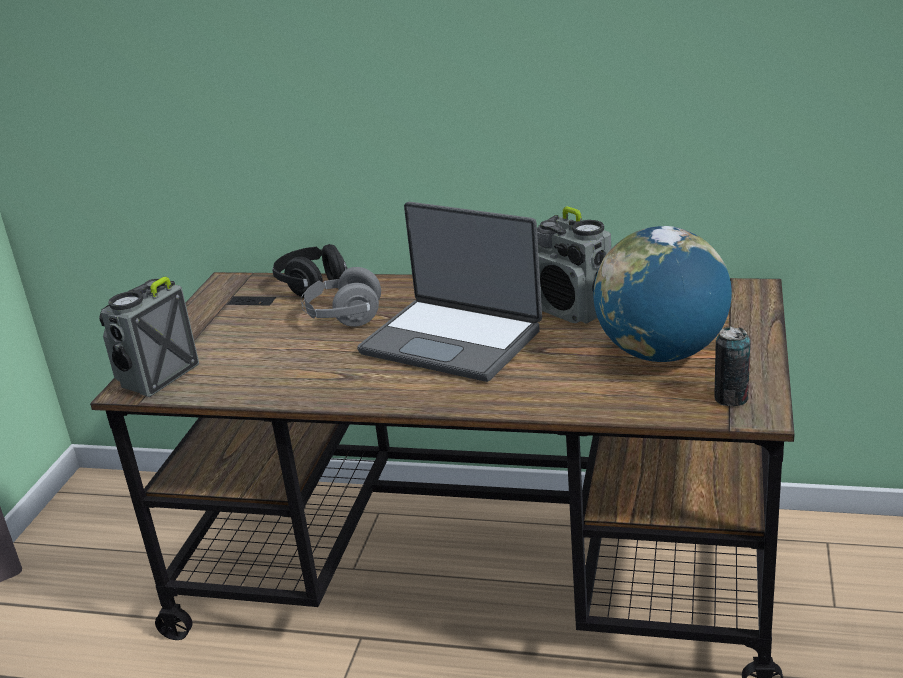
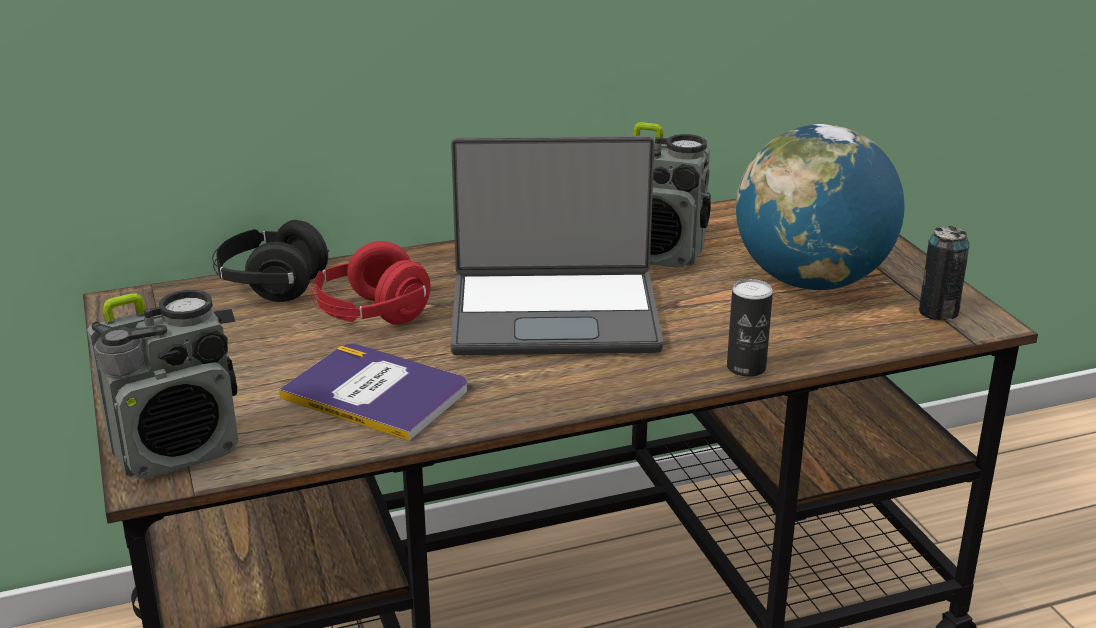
camera: 35 degrees left, 0 degrees up
radio [99,277,199,397] -> radio turned 120 degrees counterclockwise [87,290,238,479]
grey headphones [301,267,381,327] -> red headphones [310,241,431,325]
none -> book [279,344,467,441]
none -> can [727,279,773,377]

